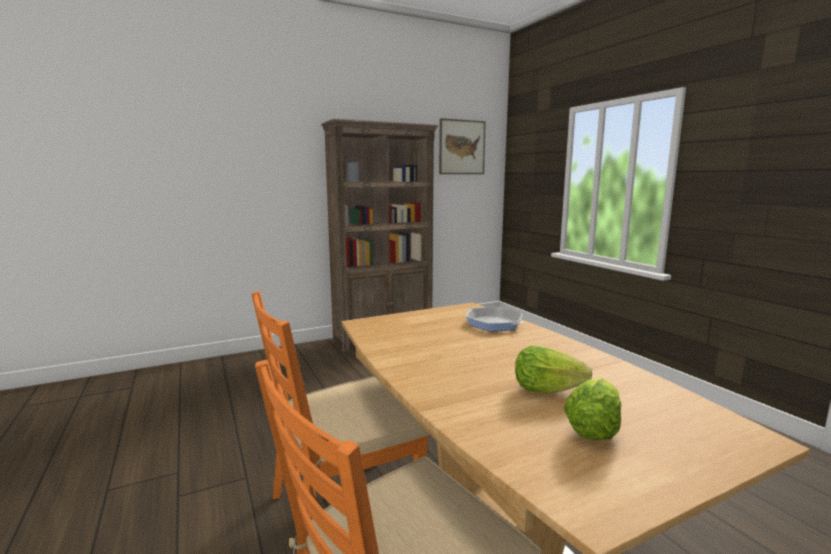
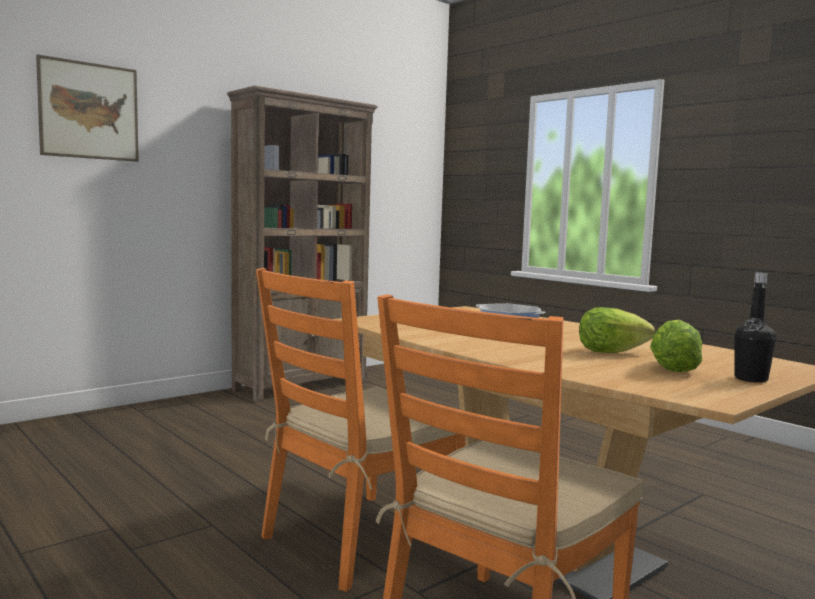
camera: 15 degrees left, 5 degrees down
picture [439,118,486,174] -> picture moved to [36,54,139,162]
none -> black bottle [735,272,776,383]

